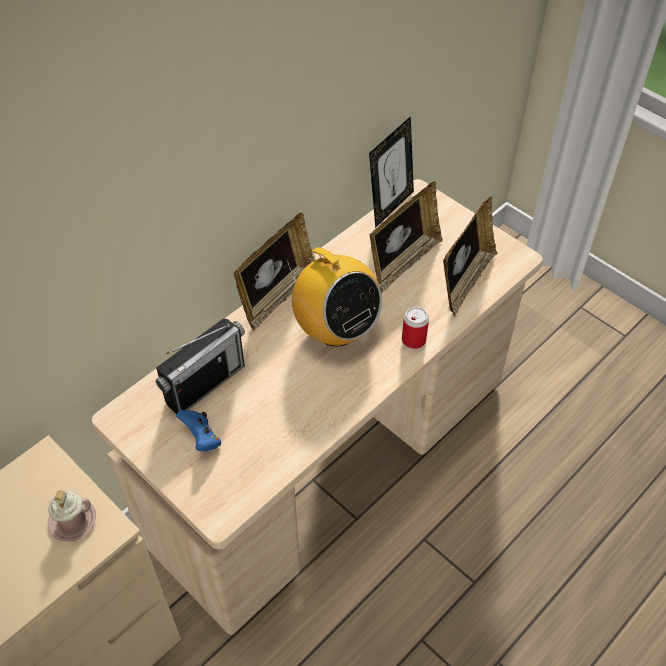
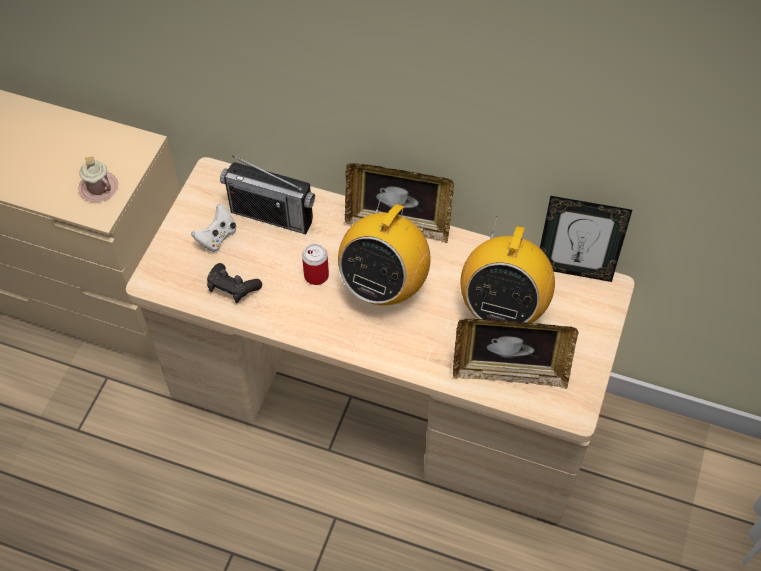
camera: 65 degrees right, 5 degrees up
blue game controller [176,410,221,451] -> white game controller [191,204,236,252]
picture frame [370,181,443,293] -> radio [461,216,555,323]
can [402,307,429,349] -> can moved to [302,244,329,285]
none -> black game controller [207,263,262,303]

